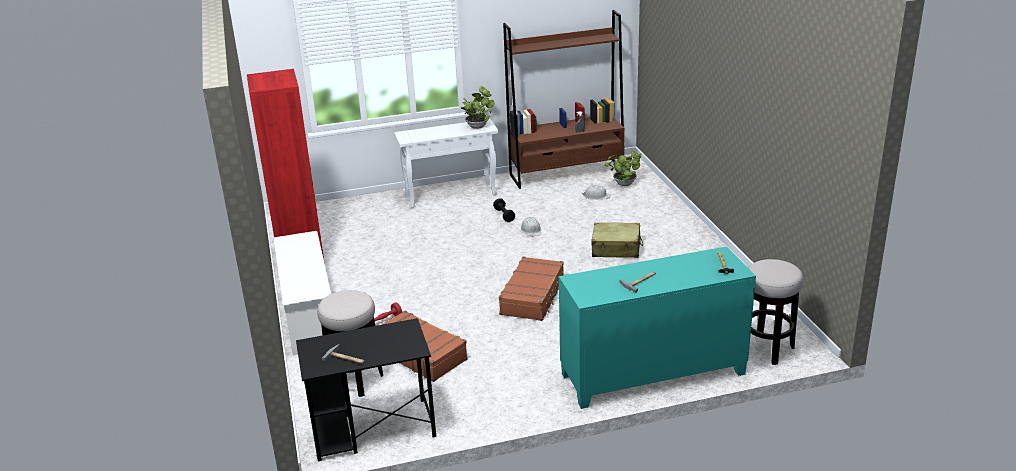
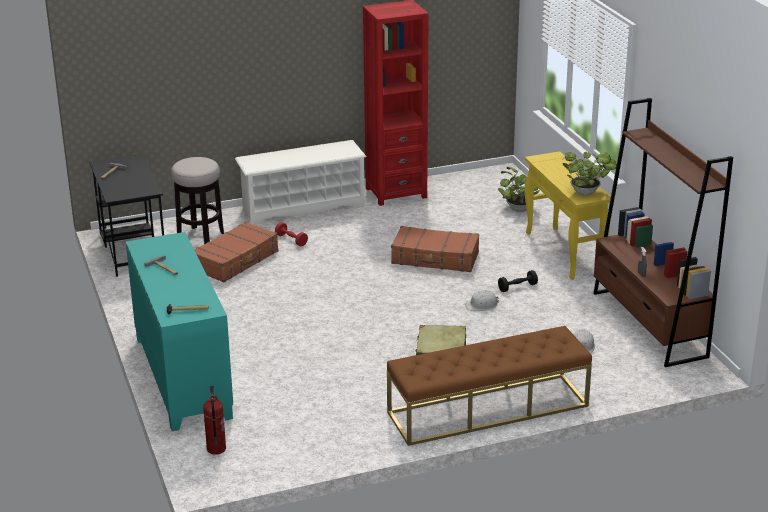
camera: 85 degrees right, 0 degrees up
white console table [394,119,499,209] -> yellow console table [525,151,611,280]
brown suitcase [499,256,564,321] -> brown suitcase moved to [391,226,479,272]
potted plant [604,151,642,186] -> potted plant moved to [498,167,540,212]
stool [749,259,804,365] -> fire extinguisher [203,386,226,455]
none -> brown bench [387,326,592,446]

